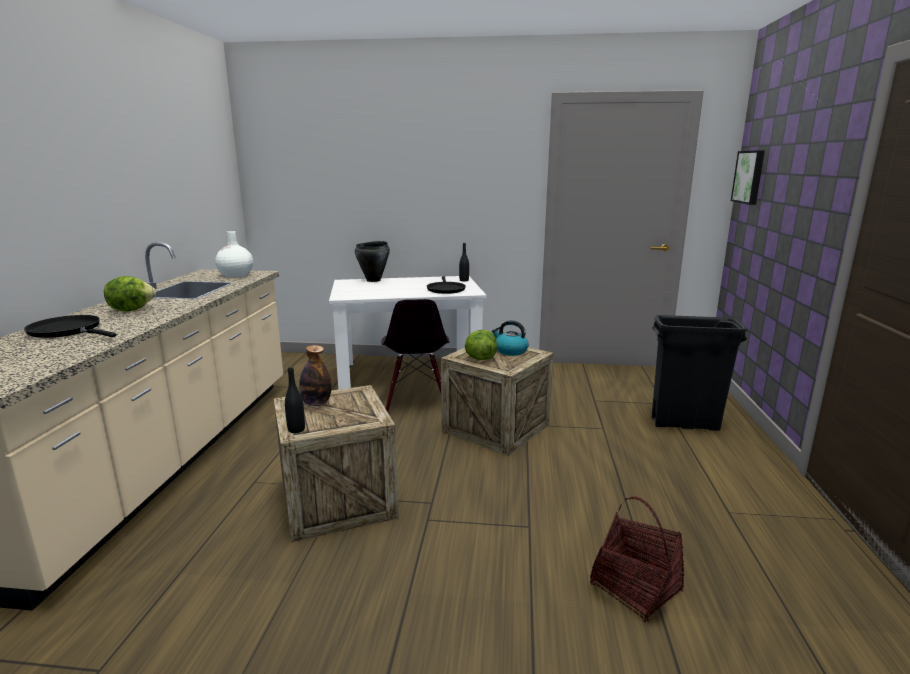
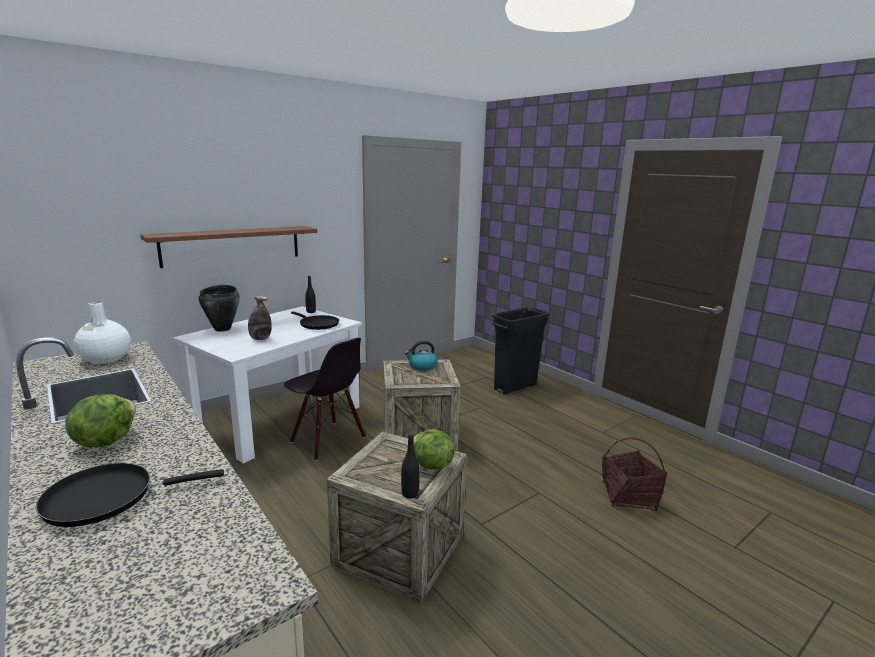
camera: 45 degrees left, 0 degrees up
bottle [299,345,331,406] -> bottle moved to [248,296,272,340]
lettuce [465,330,497,360] -> lettuce moved to [414,429,455,469]
picture [731,150,765,205] -> none
none -> brown shelf [140,226,317,268]

